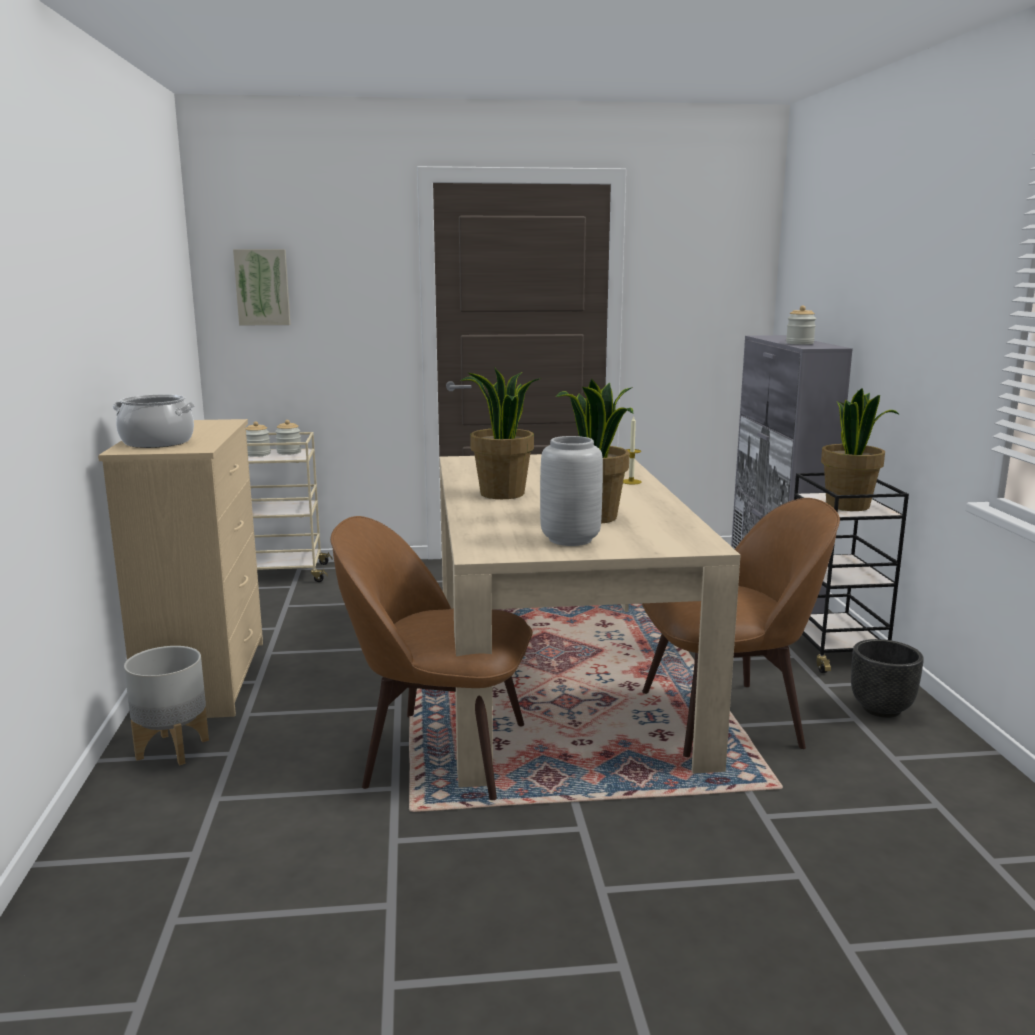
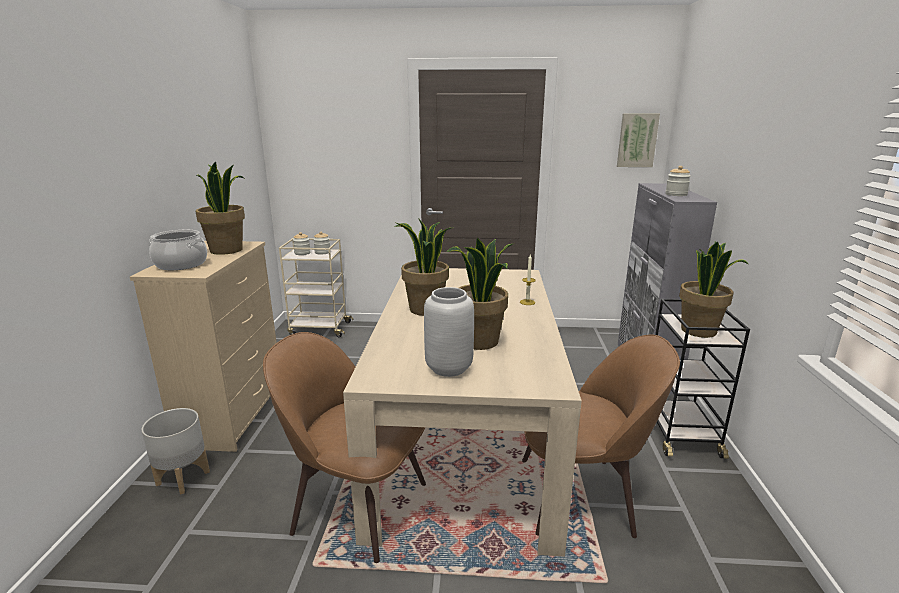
camera: 10 degrees right, 5 degrees up
picture [233,249,290,325] -> picture moved to [617,114,660,167]
black planter [851,639,924,718] -> none
none -> potted plant [196,161,245,255]

